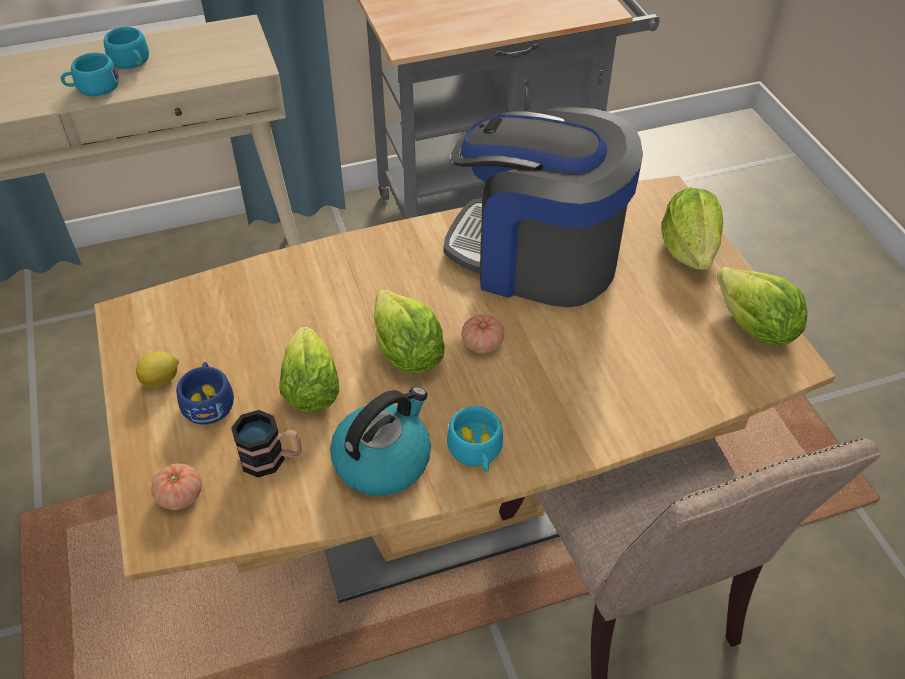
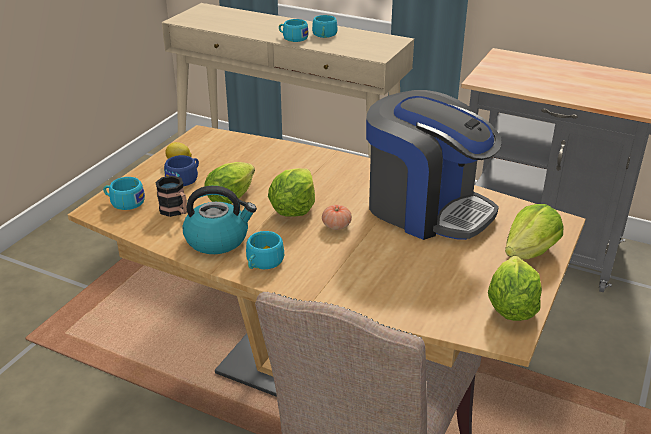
camera: 45 degrees right, 15 degrees down
tomato [151,463,202,510] -> turquoise cup [103,177,145,210]
coffee machine [444,107,643,307] -> coffee machine turned 150 degrees clockwise [366,90,502,240]

